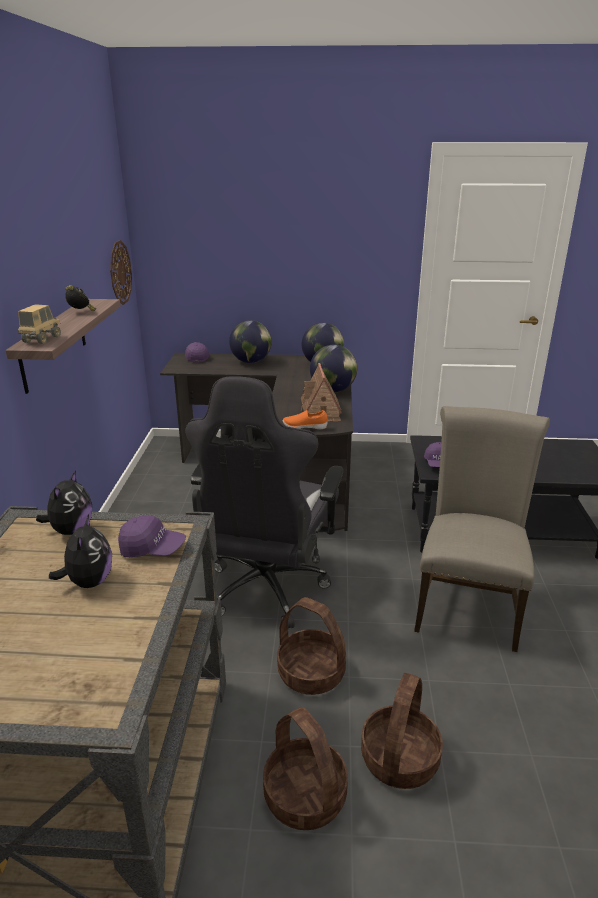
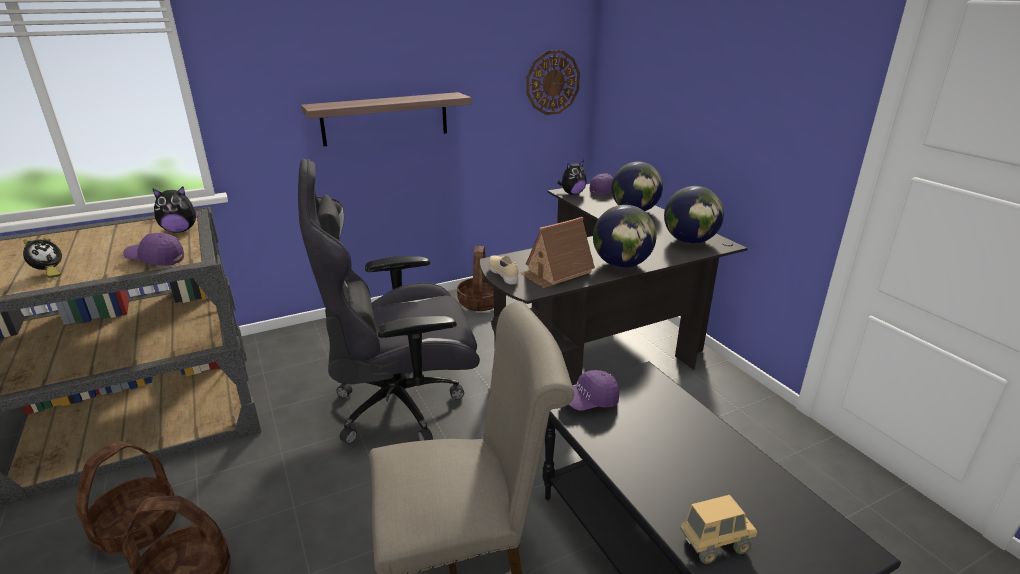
camera: 60 degrees right, 0 degrees up
toy truck [18,304,61,344] -> toy truck moved to [680,495,757,564]
plush toy [49,514,112,588] -> plush toy moved to [558,160,587,195]
alarm clock [65,285,96,311] -> alarm clock moved to [23,237,62,278]
purple cap [118,515,186,557] -> purple cap turned 120 degrees clockwise [124,233,184,266]
basket [277,597,346,695] -> basket moved to [457,246,494,311]
orange shoe [282,410,327,429] -> beige shoe [488,256,519,284]

